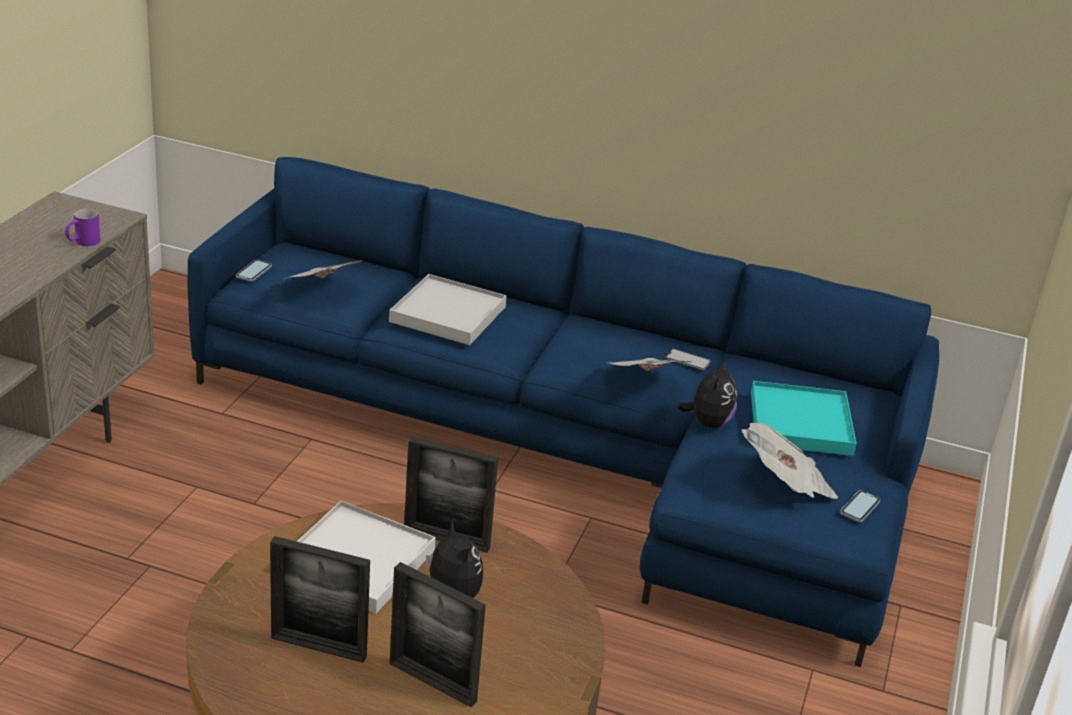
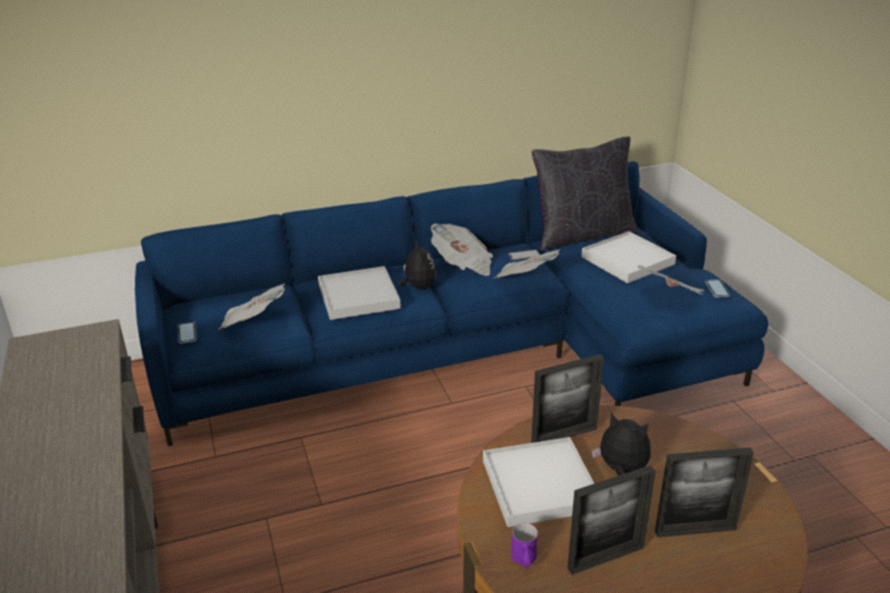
camera: 35 degrees left, 0 degrees up
purple mug [65,209,100,246] -> purple mug moved to [511,523,538,568]
plush toy [677,360,738,428] -> plush toy moved to [399,240,436,290]
turquoise tray [751,381,857,456] -> white tray [581,231,676,283]
none -> newspaper [431,224,493,276]
none -> black pillow [532,136,637,251]

